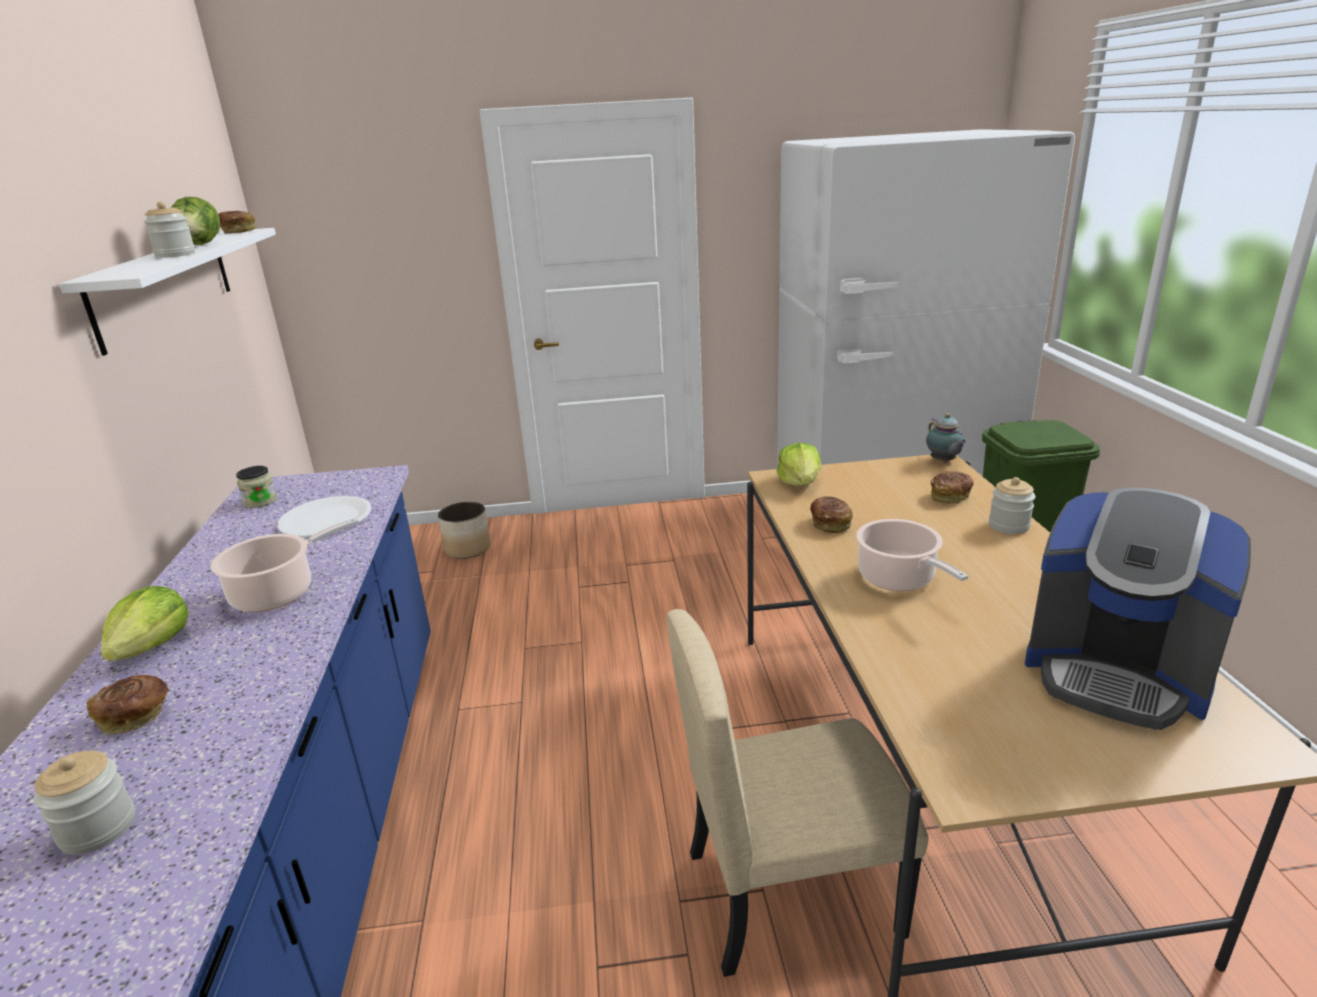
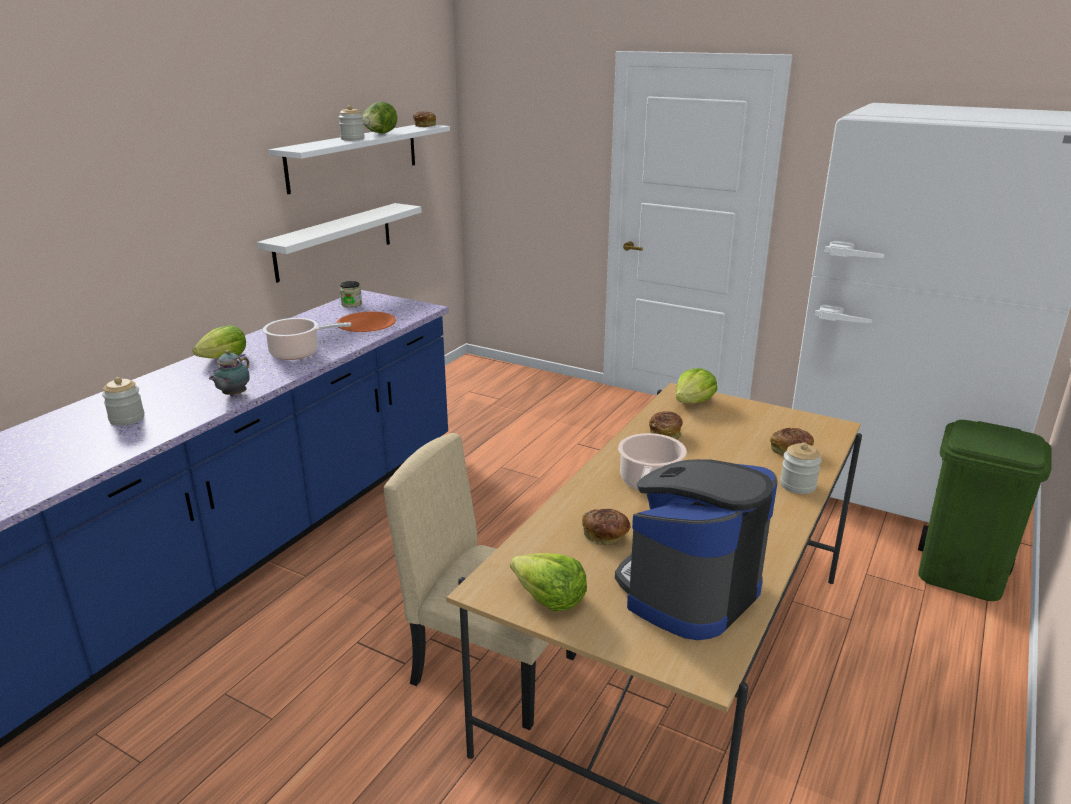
camera: 35 degrees right, 0 degrees up
bread [86,675,168,735] -> bread moved to [582,509,631,546]
white plate [277,496,371,537] -> orange plate [337,312,396,332]
planter [438,502,491,559] -> none
teapot [926,413,967,463] -> teapot moved to [209,350,250,397]
coffee machine [1025,488,1251,730] -> coffee machine turned 60 degrees clockwise [615,459,777,640]
none -> white shelf [257,203,422,283]
none -> lettuce [510,553,587,612]

